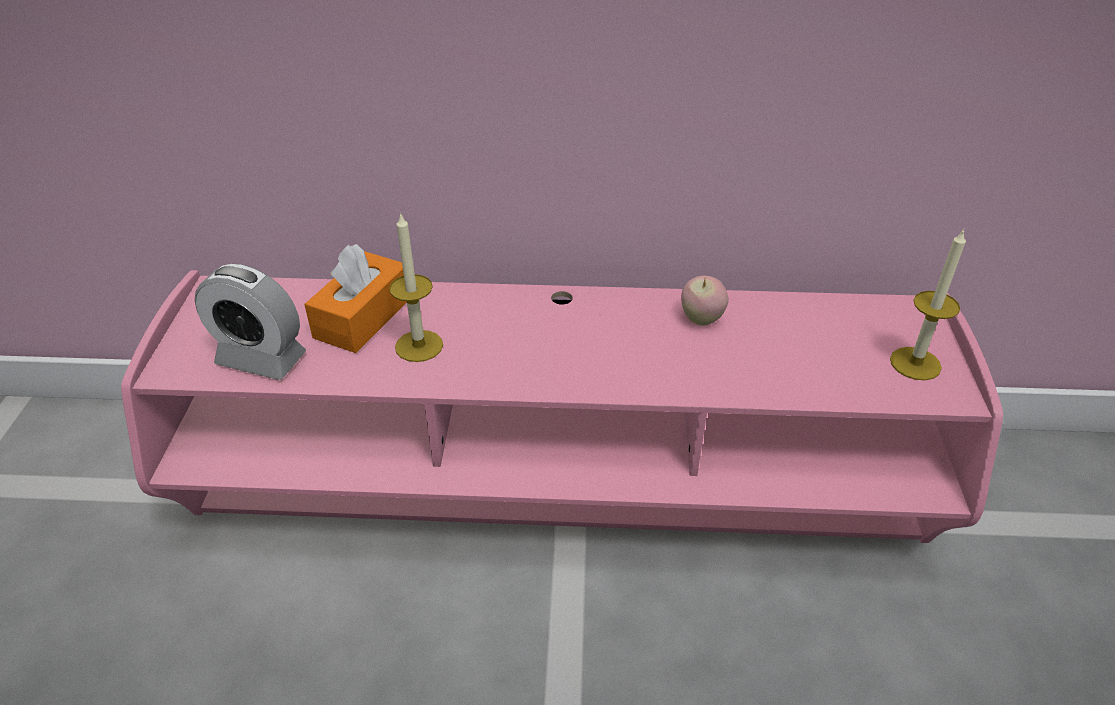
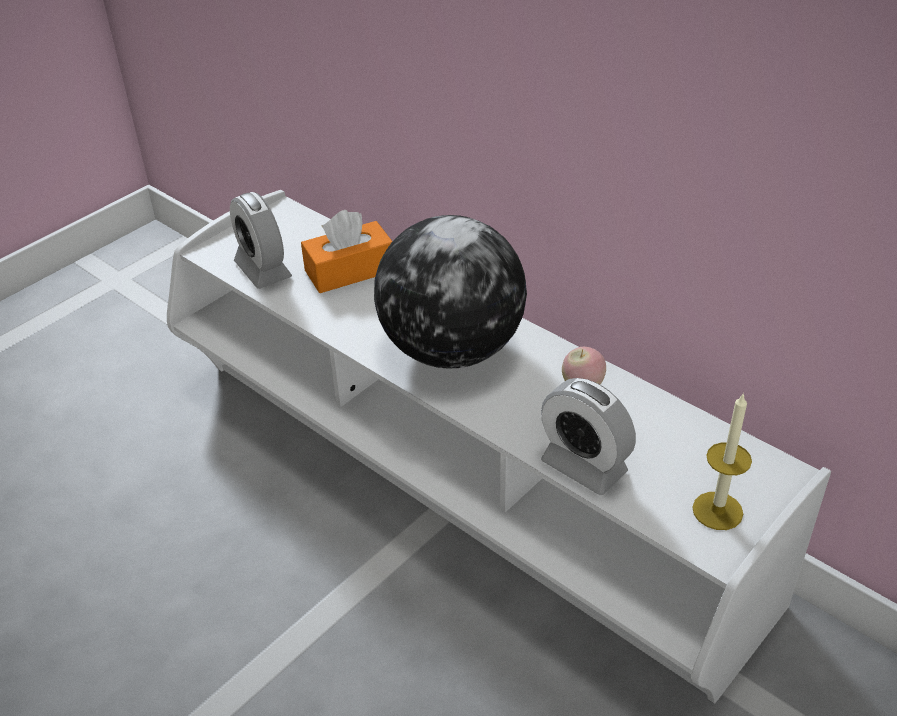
camera: 40 degrees right, 0 degrees up
pink tv stand [121,270,1003,543] -> white tv stand [167,190,831,703]
candle [389,212,443,362] -> none
none -> globe [374,215,527,369]
none -> alarm clock [541,378,636,495]

